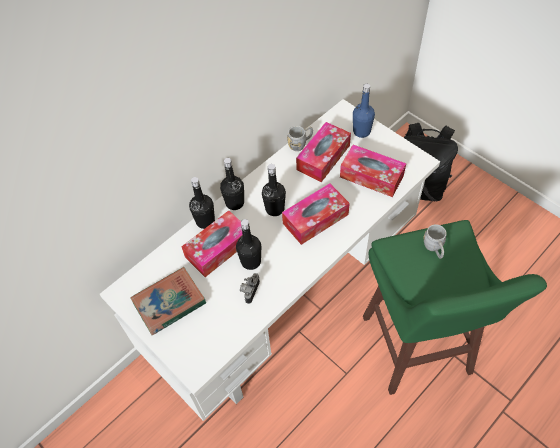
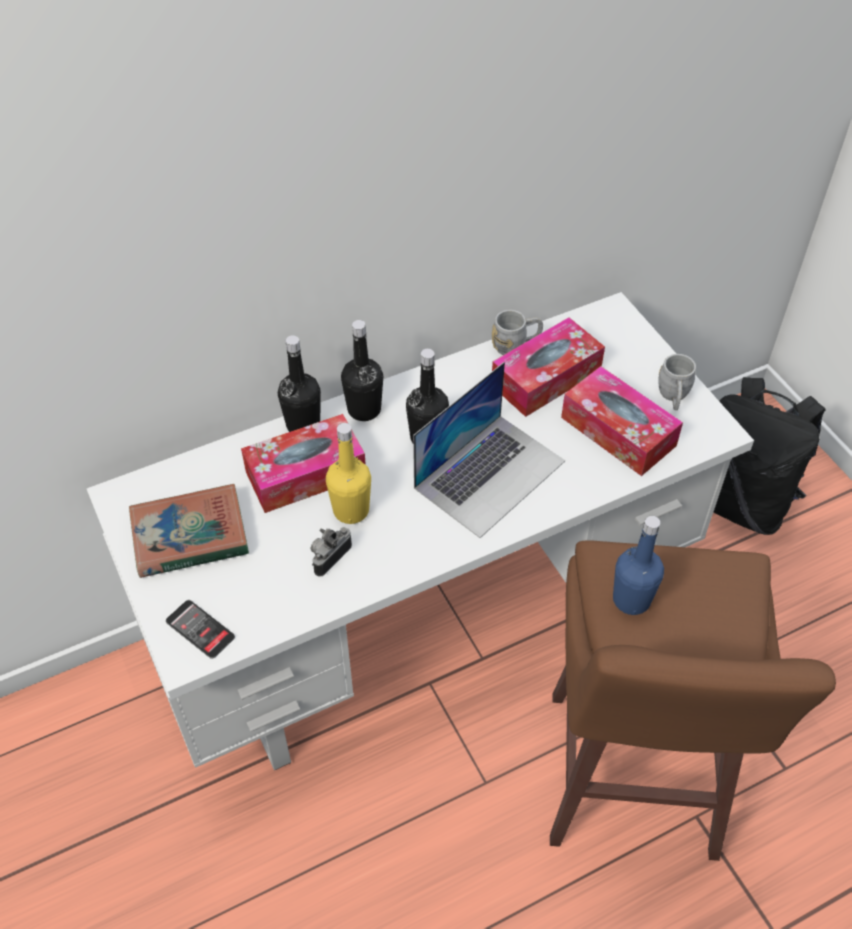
camera: 15 degrees right, 5 degrees down
black bottle [236,219,261,270] -> yellow bottle [326,423,371,524]
tissue box [282,183,350,245] -> laptop [413,362,565,538]
blue bottle [353,84,375,138] -> blue bottle moved to [613,516,664,615]
green stool [363,220,547,395] -> brown stool [550,541,836,861]
grey mug [423,224,447,259] -> grey mug moved to [658,354,696,410]
none -> phone [166,600,235,659]

